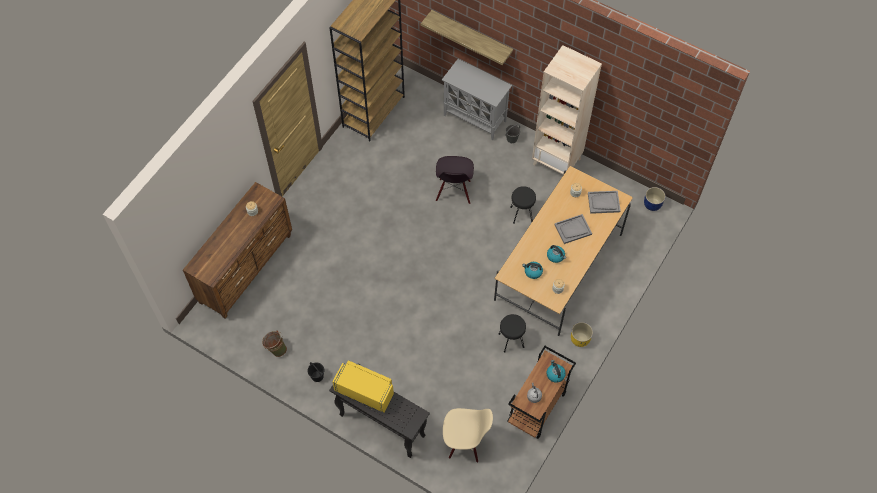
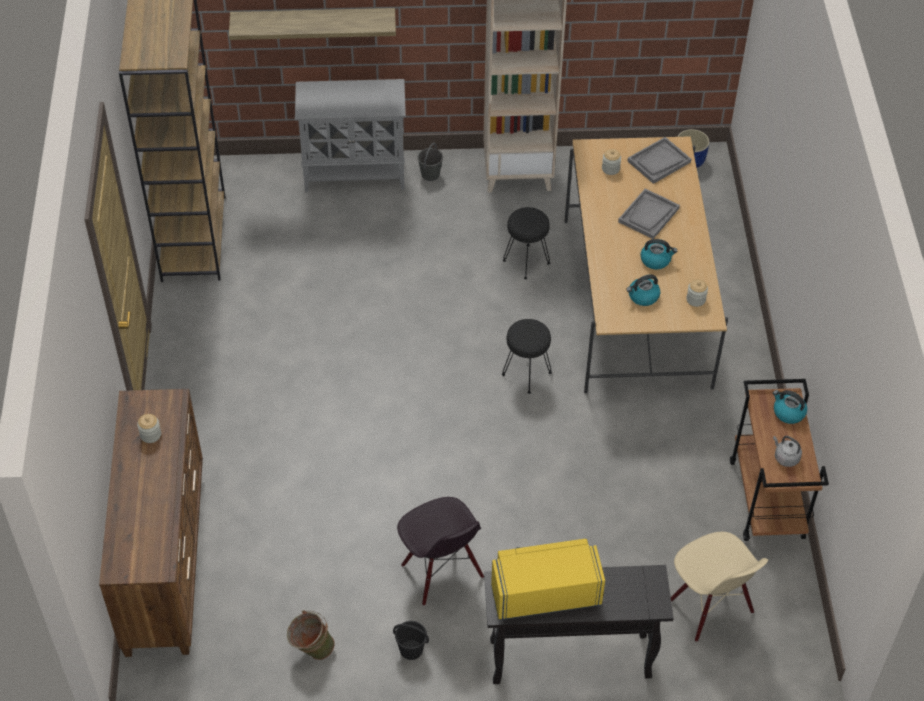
camera: 35 degrees left, 10 degrees down
black chair [436,156,474,204] -> black chair moved to [397,497,484,606]
beige chair [443,408,493,463] -> beige chair turned 90 degrees clockwise [671,532,768,642]
black stool [499,314,526,353] -> black stool moved to [502,319,552,394]
yellow planter [571,322,593,347] -> none

